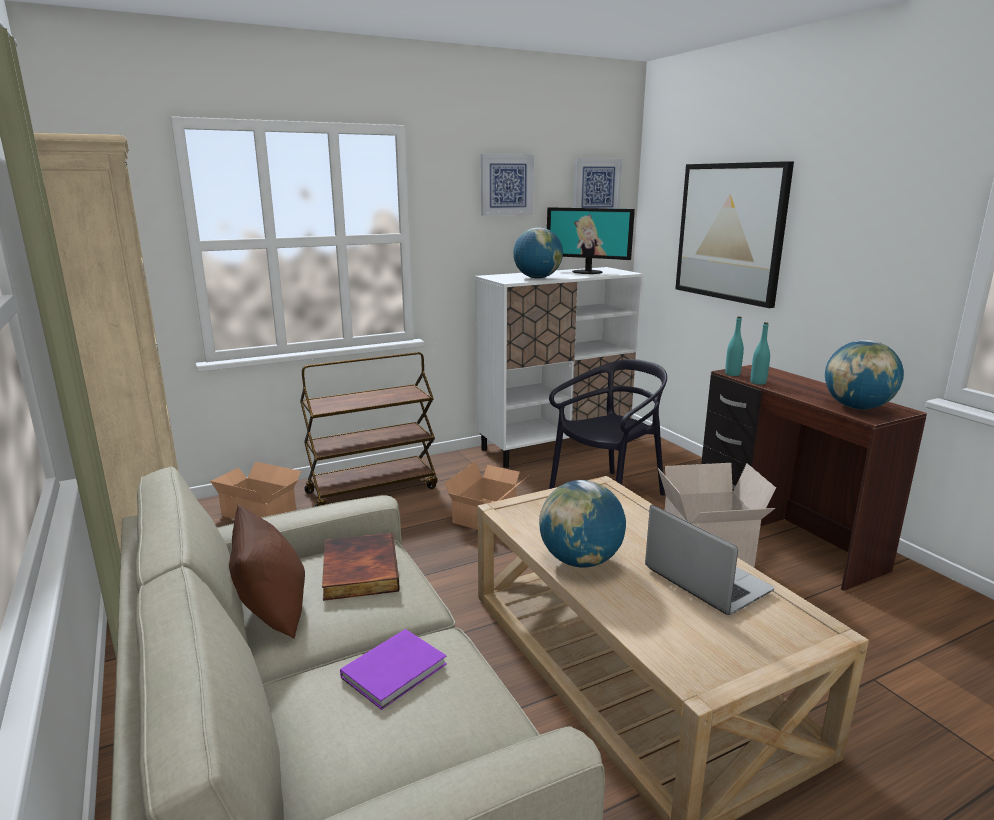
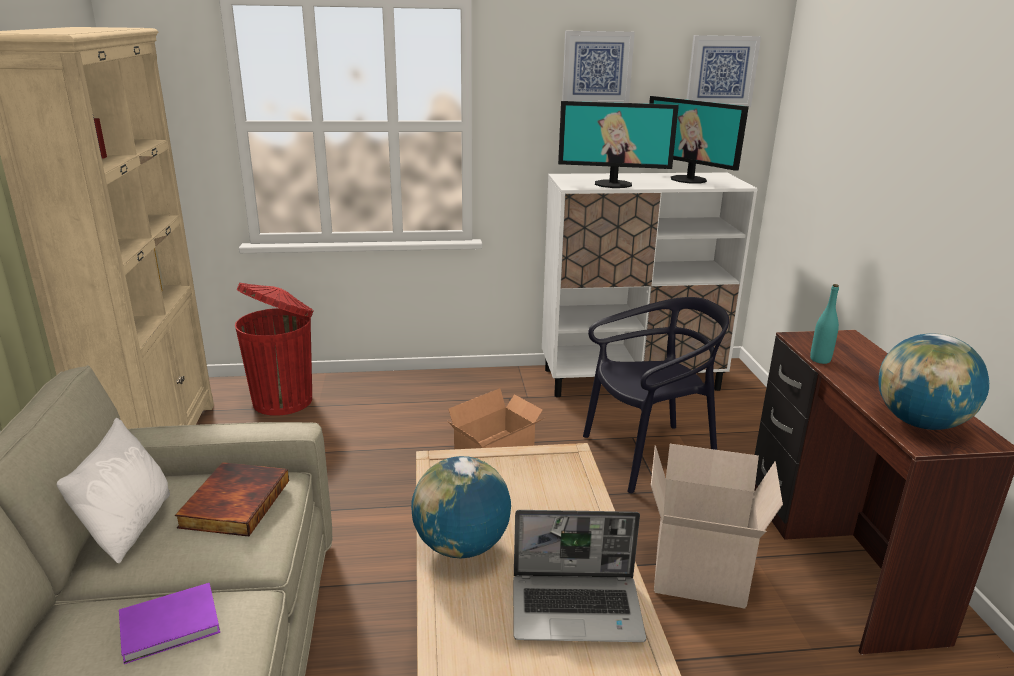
camera: 20 degrees right, 5 degrees up
cardboard box [210,462,301,519] -> red trash can [235,283,314,416]
brown pillow [229,505,305,638] -> white pillow [57,418,170,563]
brown cart [300,352,438,507] -> none
globe [513,227,563,278] -> monitor [558,101,679,188]
laptop [645,505,774,615] -> laptop turned 105 degrees clockwise [513,510,646,642]
picture [675,161,794,308] -> none
turquoise bottle [725,316,744,376] -> none

